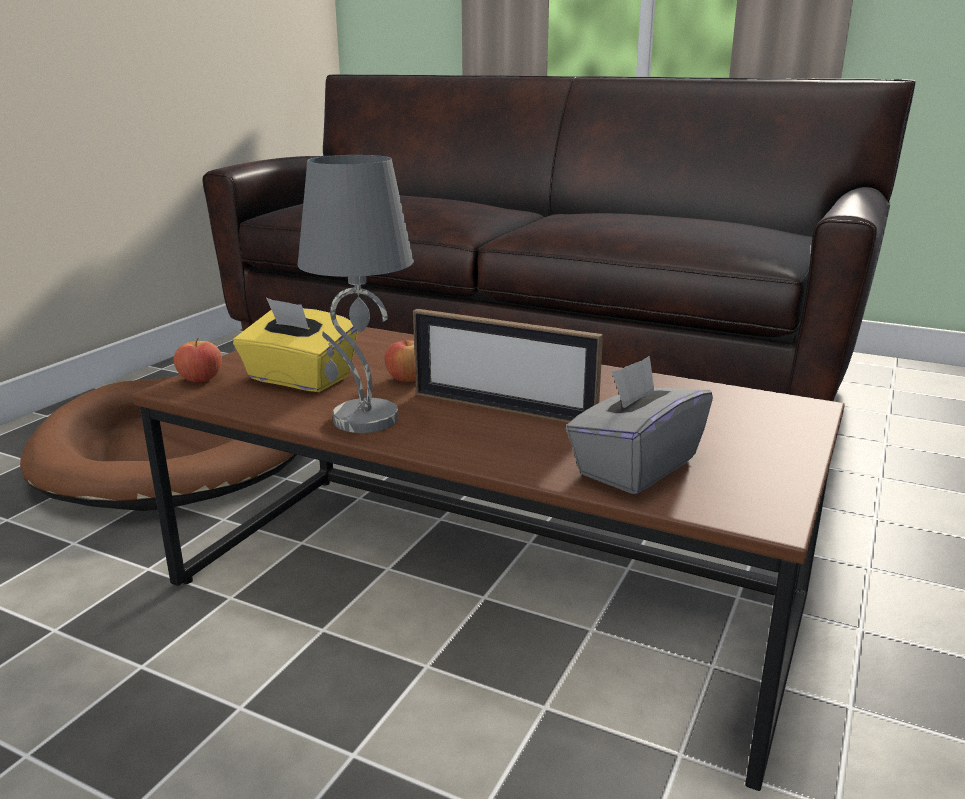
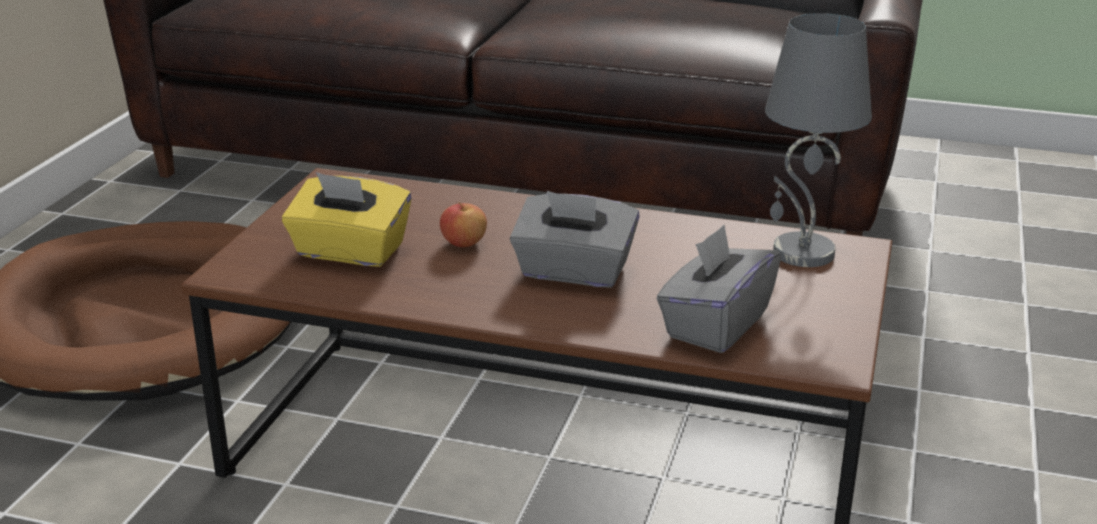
camera: 10 degrees left, 5 degrees up
apple [174,337,222,382] -> none
grey table lamp [298,155,414,433] -> grey table lamp moved to [765,13,872,267]
picture frame [413,309,603,423] -> grey tissue box [510,191,640,288]

